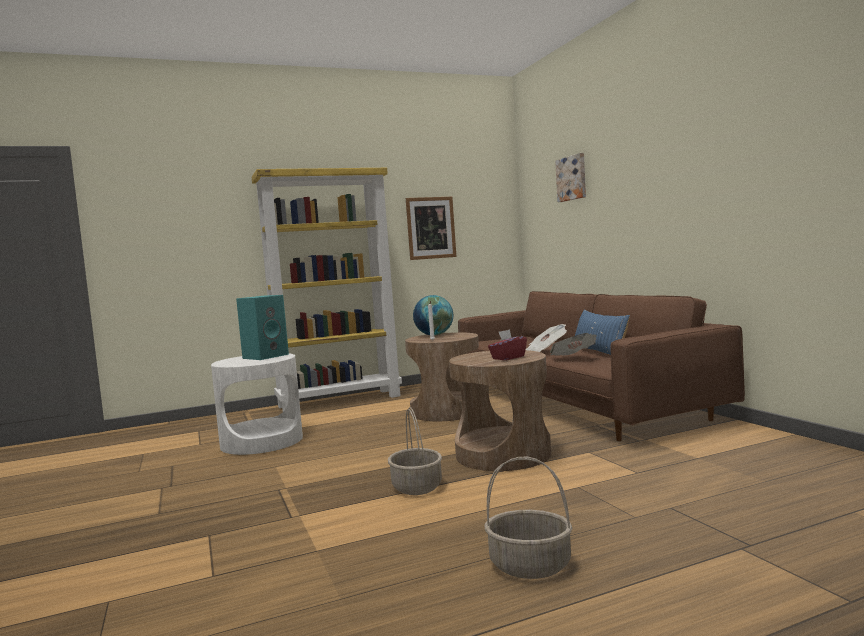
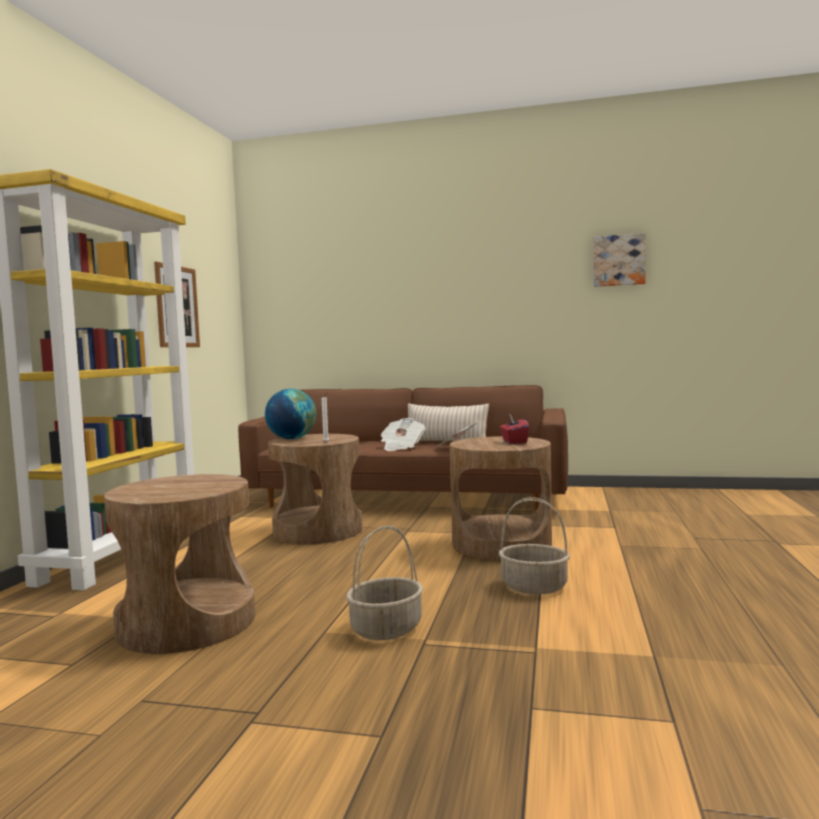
camera: 55 degrees left, 0 degrees up
white side table [211,353,303,455] -> brown side table [104,474,255,654]
turquoise speaker [236,295,289,360] -> none
basket [485,457,573,579] -> basket moved to [346,526,423,640]
picture [555,153,586,202] -> picture moved to [593,233,646,287]
blue pillow [575,310,630,355] -> beige pillow [408,404,489,441]

